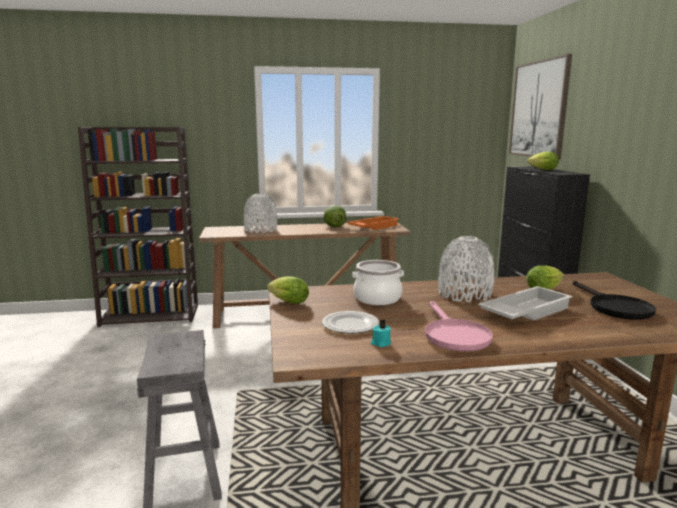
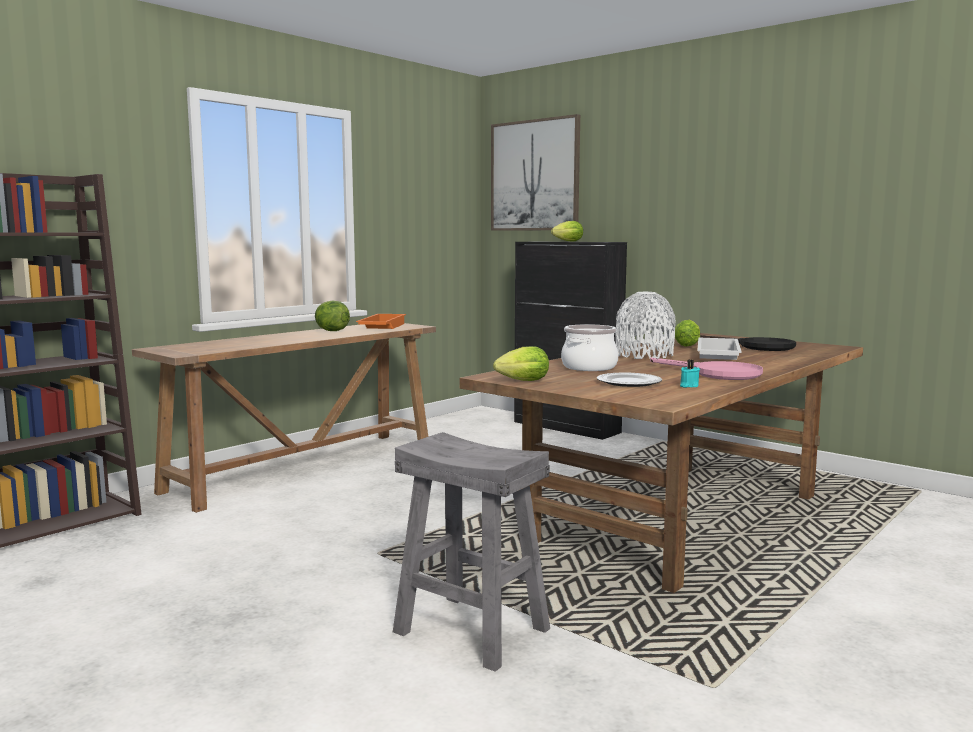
camera: 40 degrees left, 5 degrees down
white vase [244,194,277,233] -> none

